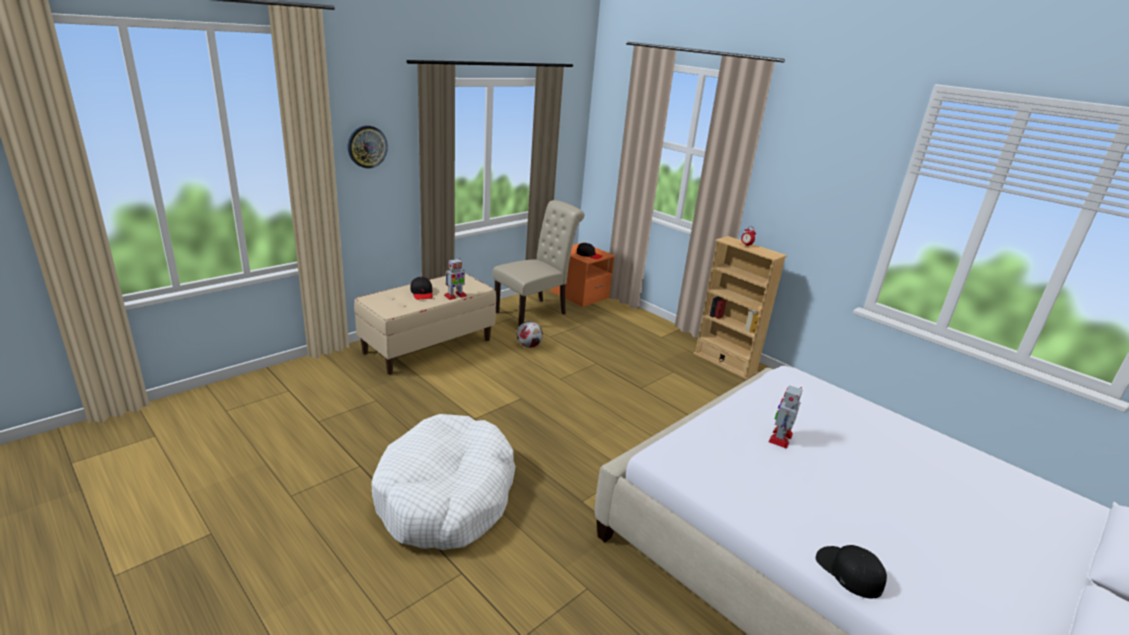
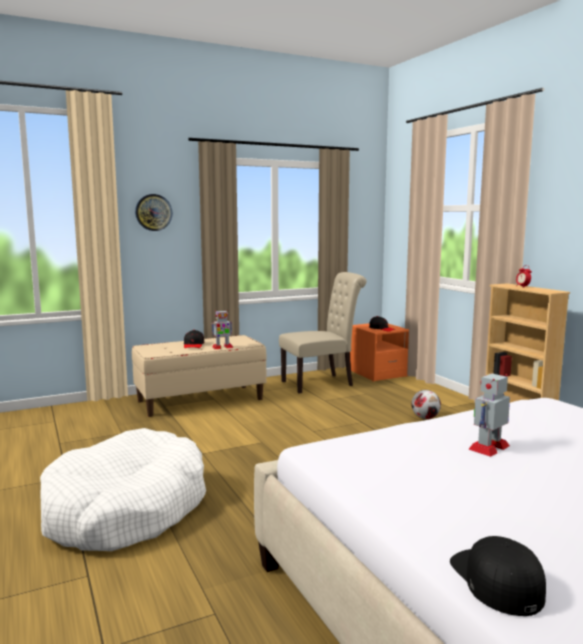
camera: 20 degrees right, 15 degrees down
football [517,321,543,348] -> football moved to [411,390,441,419]

